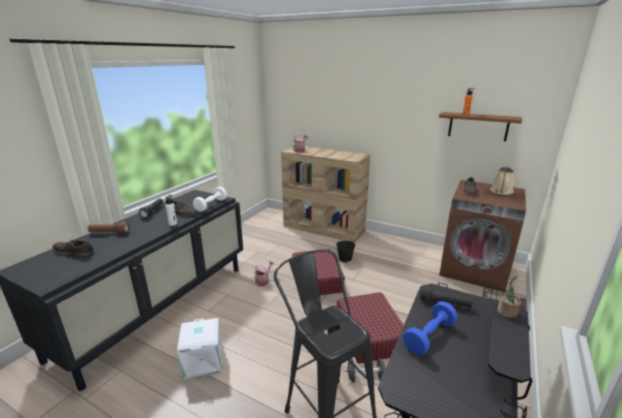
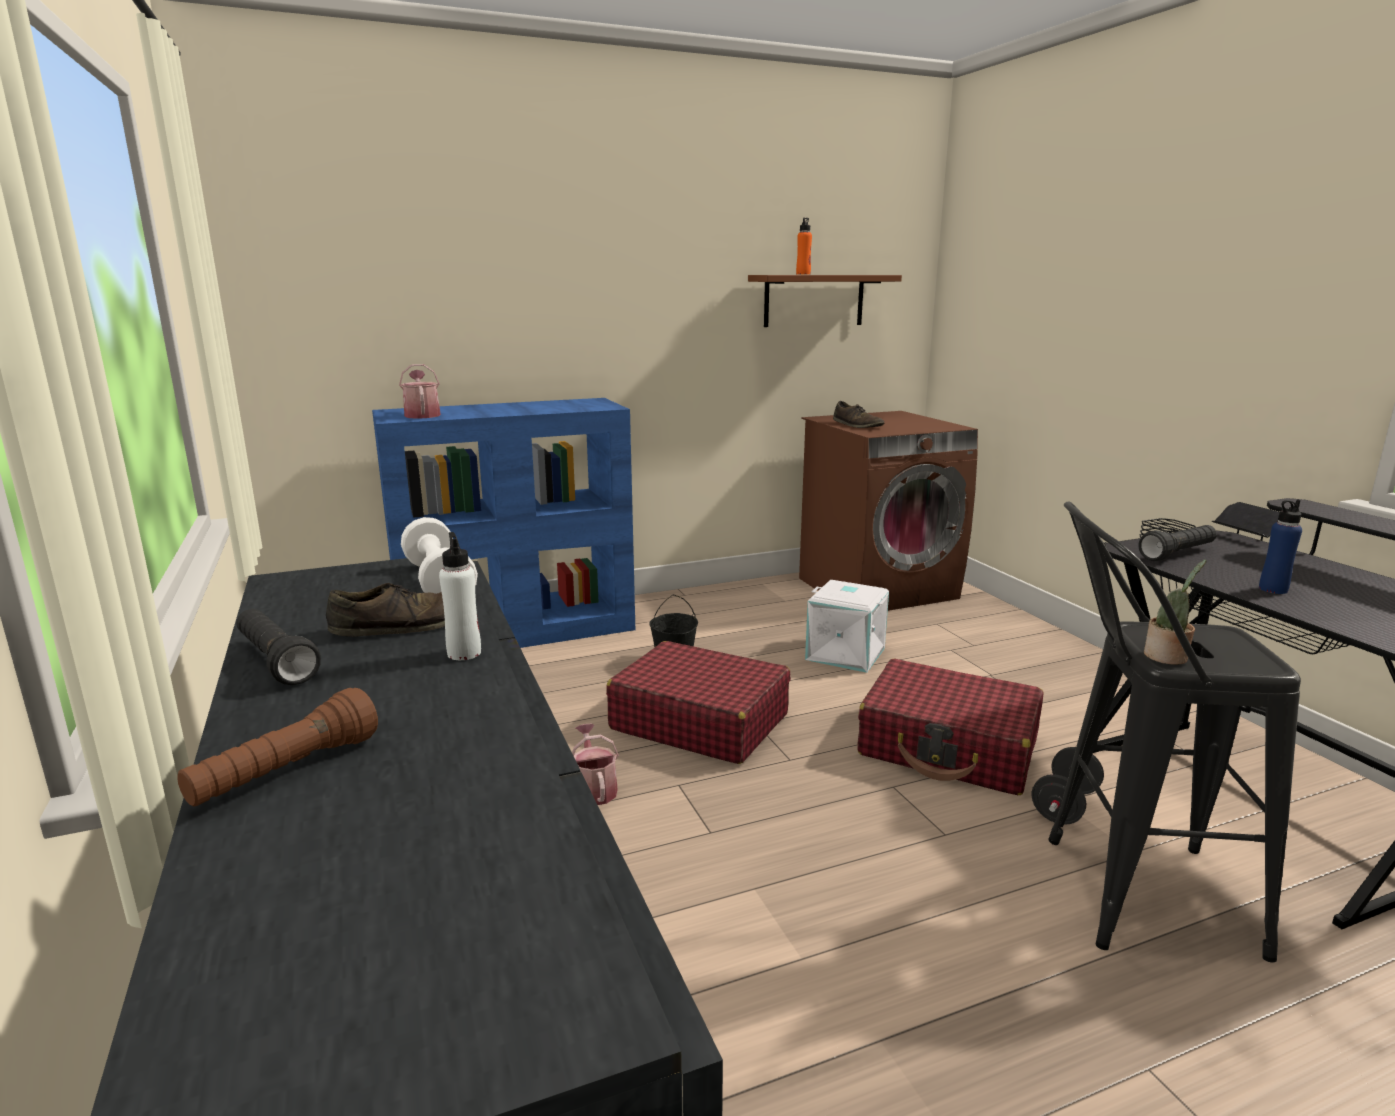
camera: 50 degrees left, 5 degrees down
brown shoe [52,240,94,256] -> none
white storage box [177,318,222,380] -> white storage box moved to [805,580,889,673]
brown bookcase [281,146,370,243] -> blue bookcase [372,398,635,648]
blue dumbbell [403,301,458,355] -> blue bottle [1259,500,1302,594]
beige watering can [490,167,514,195] -> none
potted plant [498,275,521,318] -> potted plant moved to [1144,559,1207,665]

